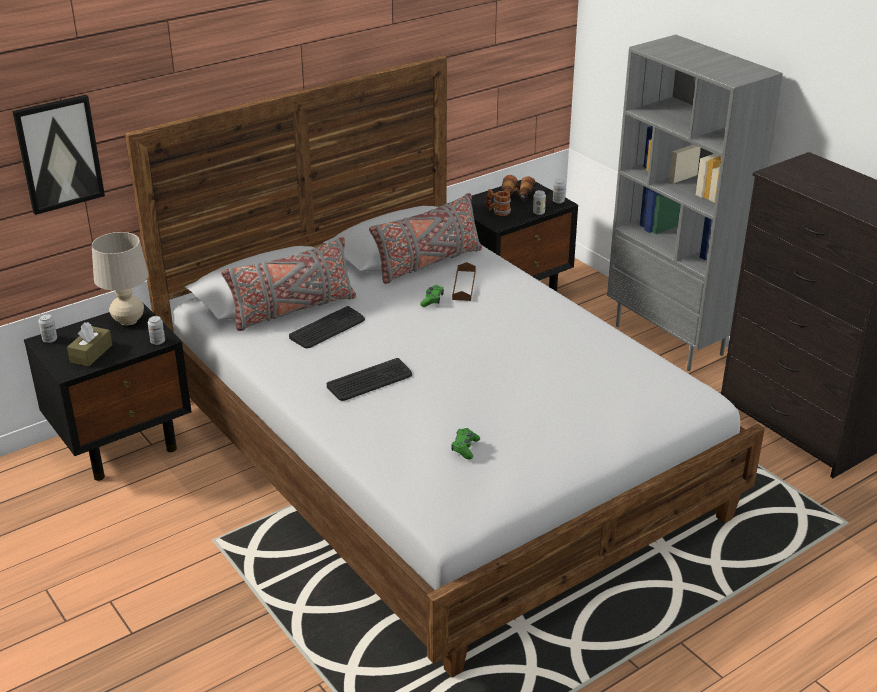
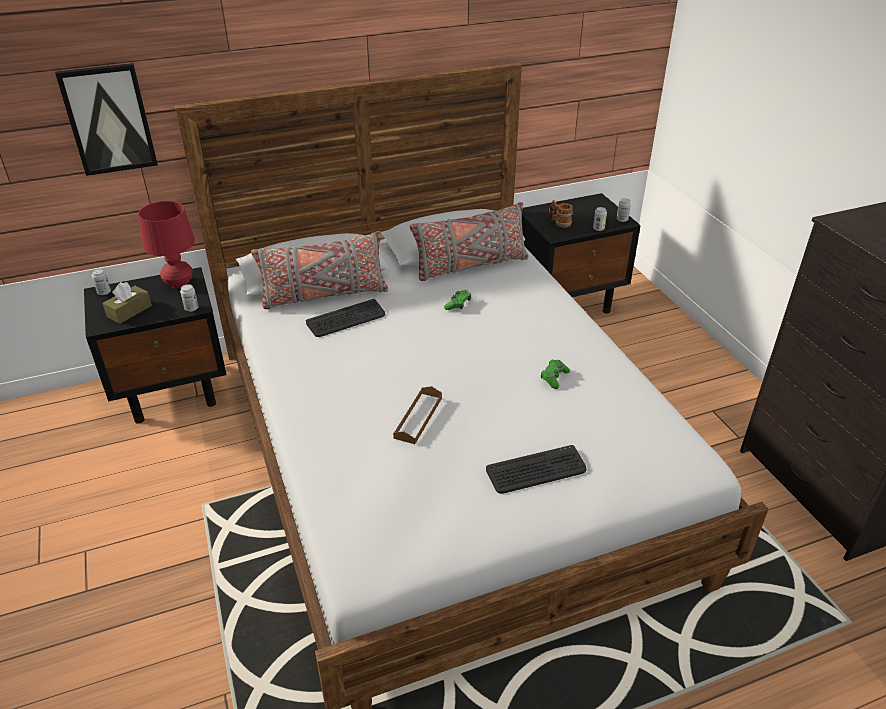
camera: 15 degrees right, 5 degrees up
beige table lamp [92,232,148,325] -> red table lamp [138,201,195,288]
keyboard [327,358,412,401] -> keyboard moved to [486,445,586,494]
green game controller [451,428,480,459] -> green game controller moved to [541,359,570,389]
brown tray [452,262,476,301] -> brown tray moved to [393,386,442,444]
binoculars [501,175,536,202] -> none
grey bookcase [607,35,783,371] -> none

